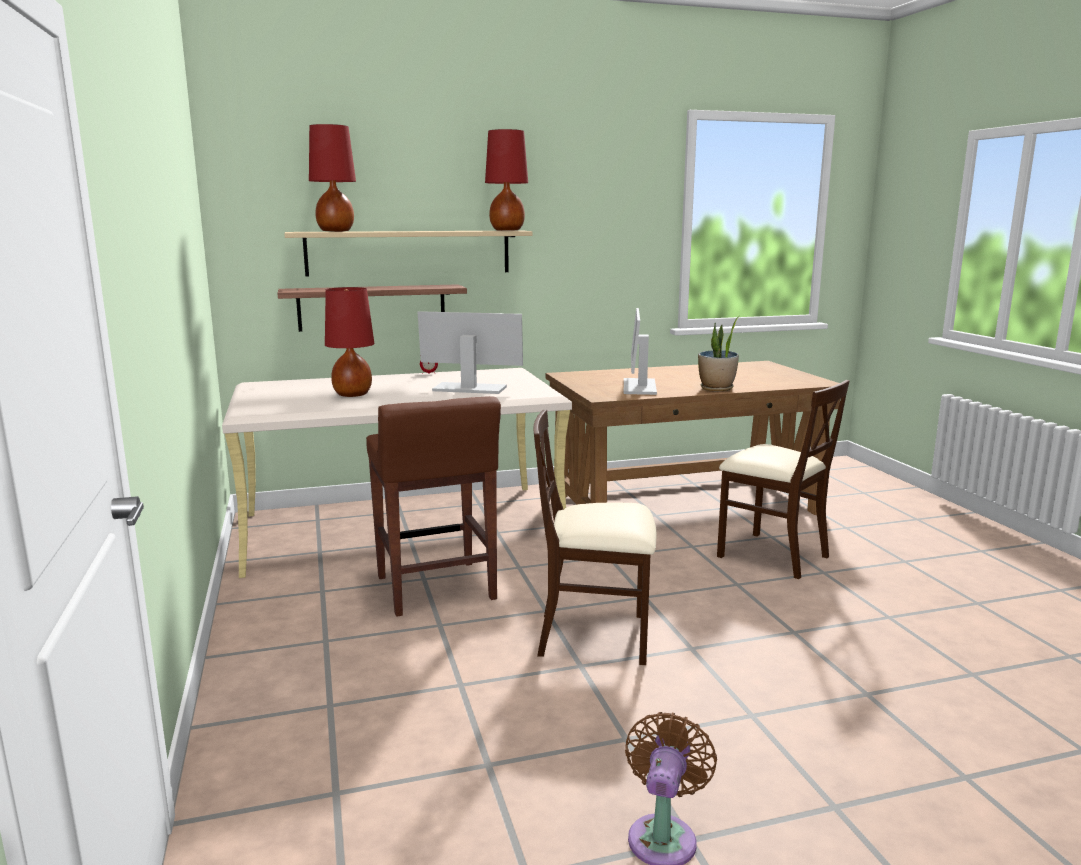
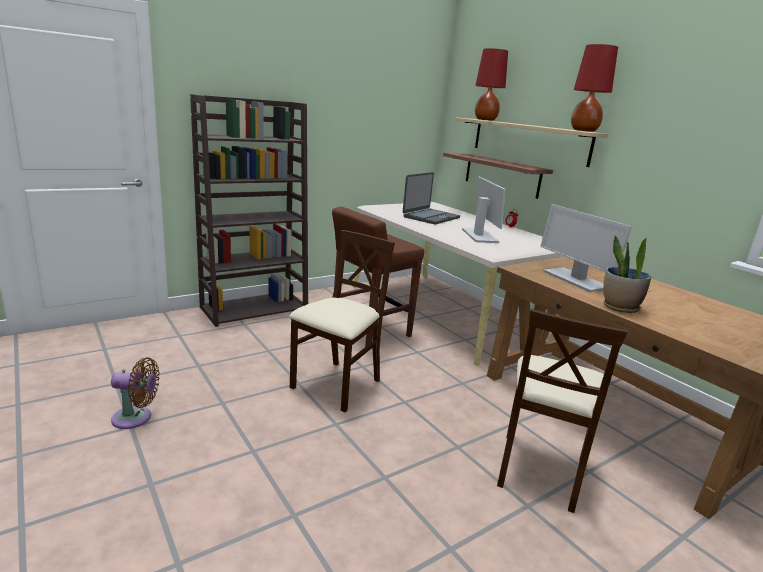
camera: 70 degrees right, 5 degrees up
red table lamp [325,287,374,397] -> laptop [403,172,460,225]
beige chair [533,410,656,665] -> beige chair turned 45 degrees clockwise [289,230,395,412]
monitor [624,308,657,395] -> monitor turned 105 degrees counterclockwise [540,204,632,292]
none -> brown bookcase [190,94,308,327]

